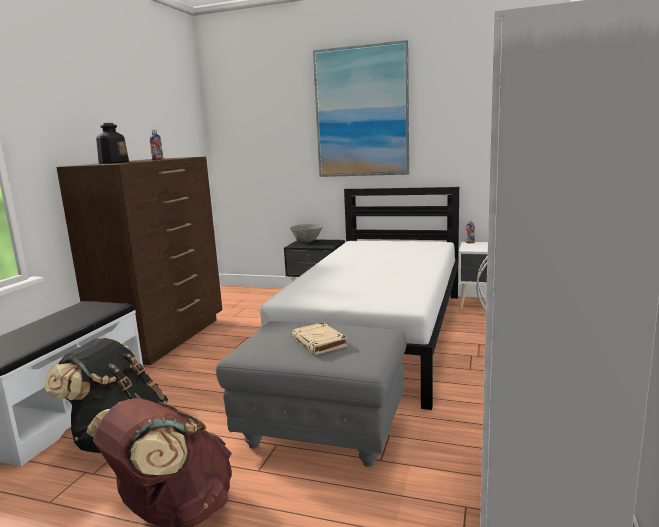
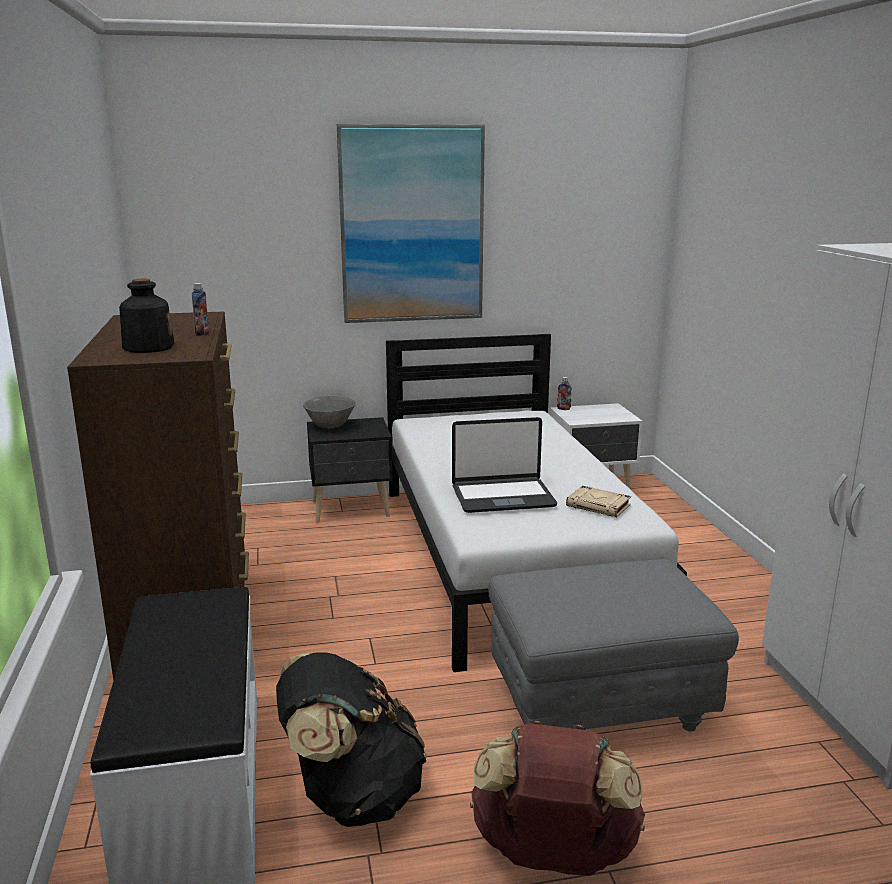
camera: 30 degrees left, 5 degrees up
beige book [291,322,348,355] -> beige book moved to [566,486,631,517]
none -> laptop [452,417,557,513]

